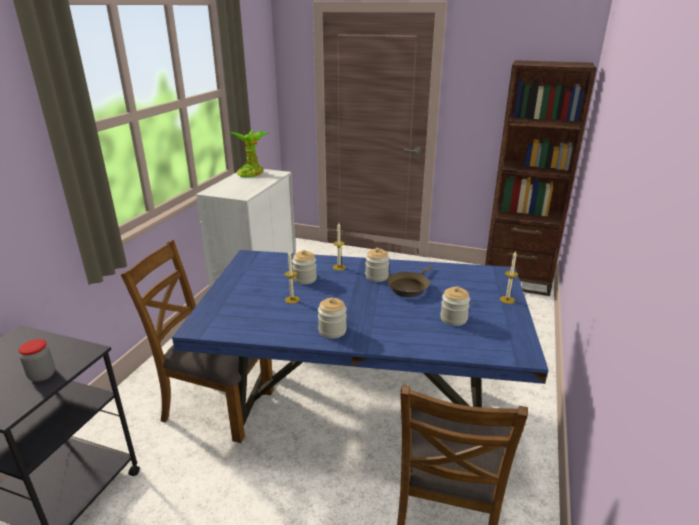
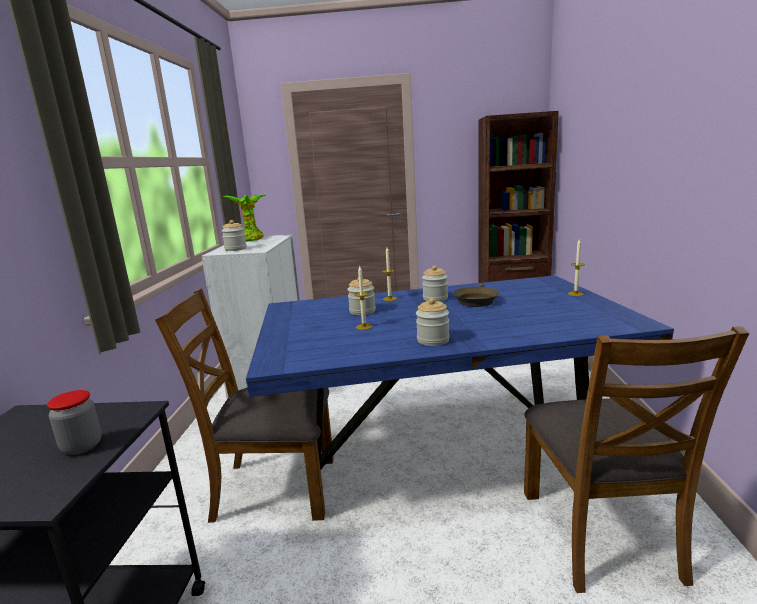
camera: 15 degrees left, 10 degrees down
jar [440,286,470,326] -> jar moved to [222,220,247,251]

